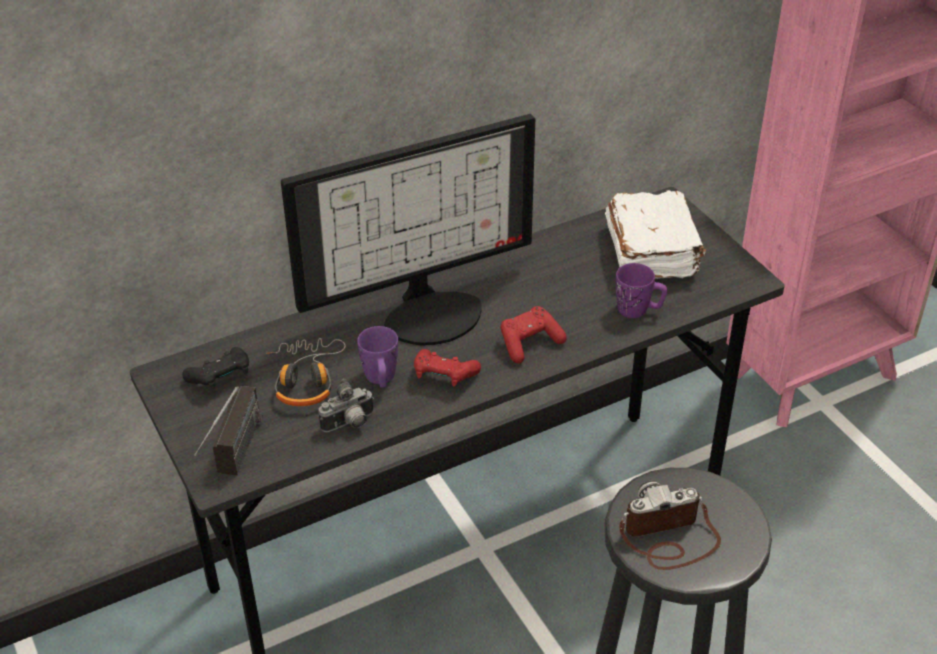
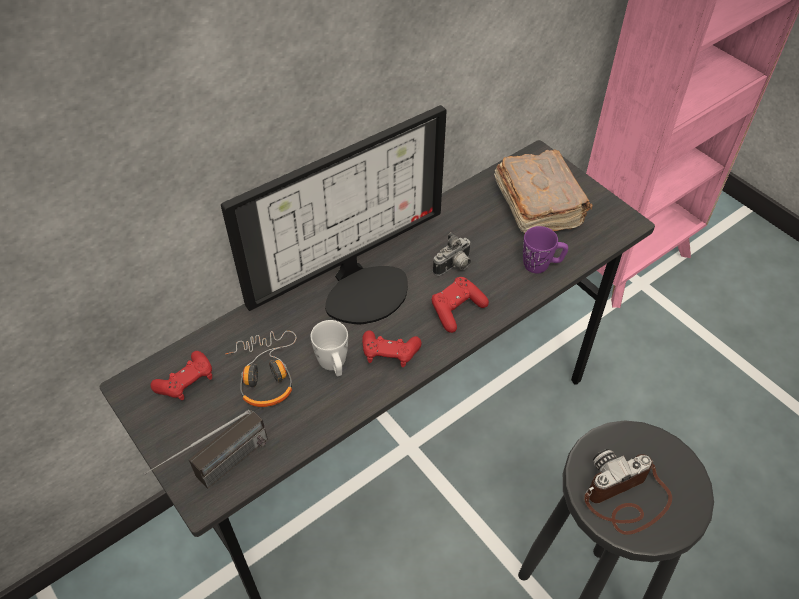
camera: 10 degrees left, 10 degrees up
black game controller [182,347,249,389] -> red game controller [150,351,212,400]
radio [194,386,263,475] -> radio turned 45 degrees clockwise [144,410,268,489]
camera [318,379,374,432] -> camera moved to [433,232,471,276]
purple mug [357,326,398,388] -> white mug [310,320,348,376]
white book [605,190,706,279] -> brown book [494,149,592,234]

